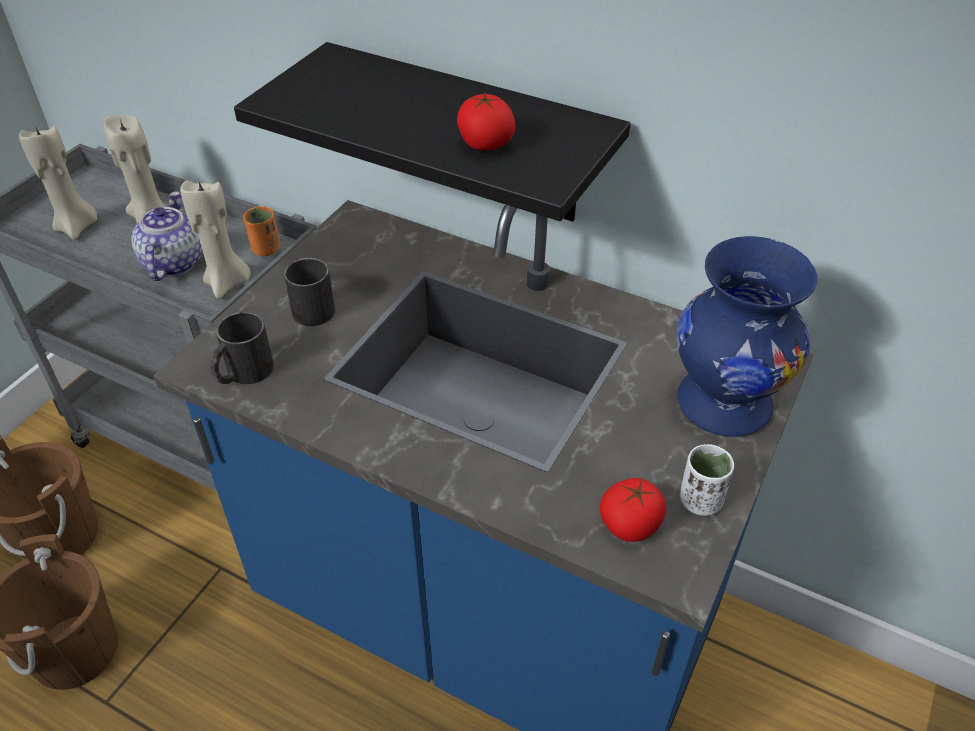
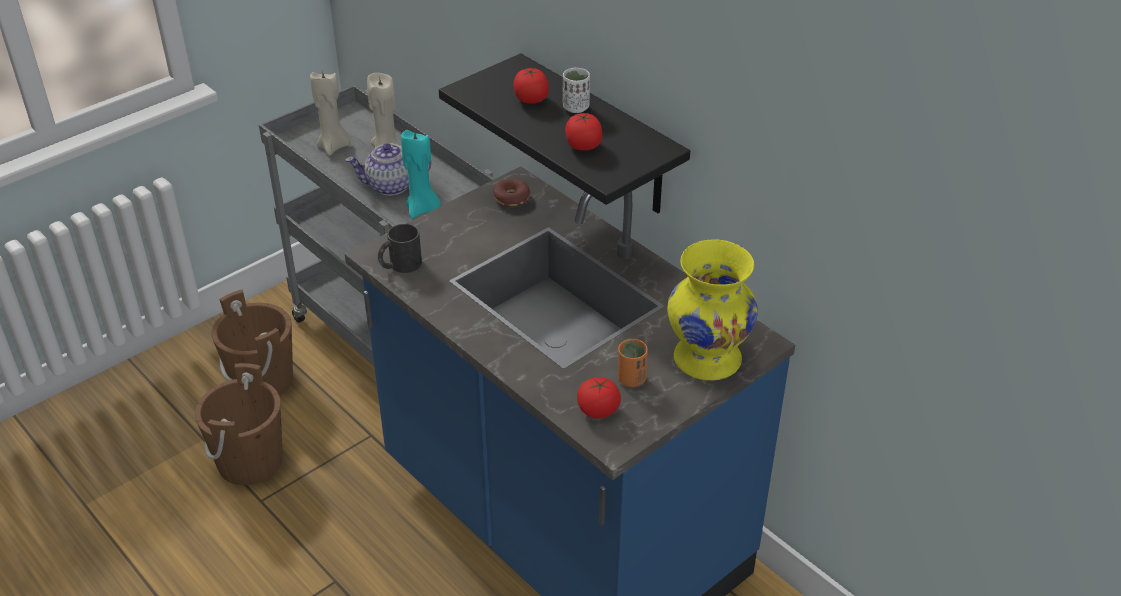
camera: 20 degrees right, 5 degrees down
teapot [131,191,203,281] -> teapot turned 120 degrees counterclockwise [345,143,431,196]
beige candle [180,179,250,299] -> turquoise candle [401,130,441,219]
orange cup [243,206,280,256] -> orange cup moved to [618,339,648,387]
black mug [284,258,335,326] -> none
blue vase [676,236,817,437] -> yellow vase [667,240,758,381]
white cup [680,444,734,516] -> white cup moved to [563,68,590,113]
none -> donut [493,179,530,206]
none -> tomato [513,67,549,104]

